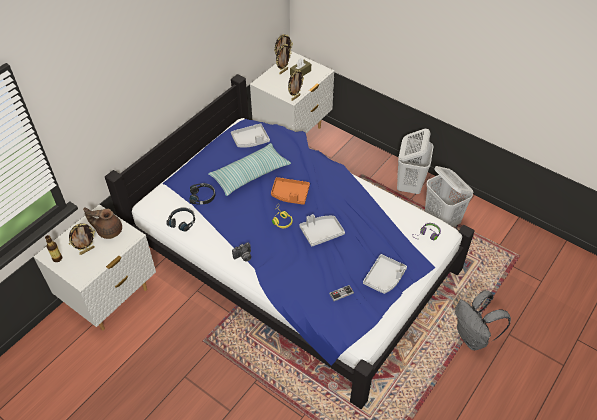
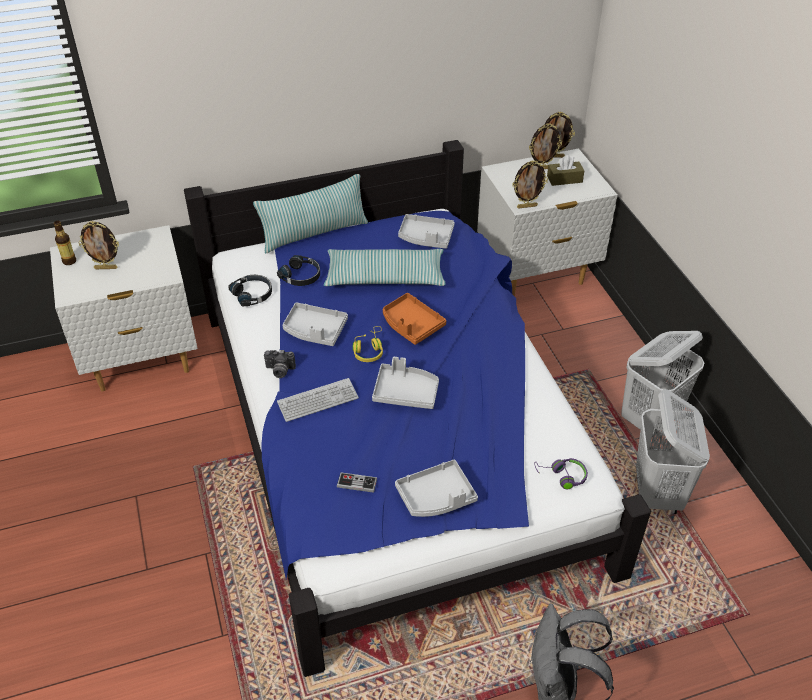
camera: 35 degrees right, 5 degrees down
brown teapot [83,208,122,239] -> none
none -> pillow [253,174,368,253]
none -> keyboard [277,378,359,422]
none -> grey tray [282,302,348,346]

